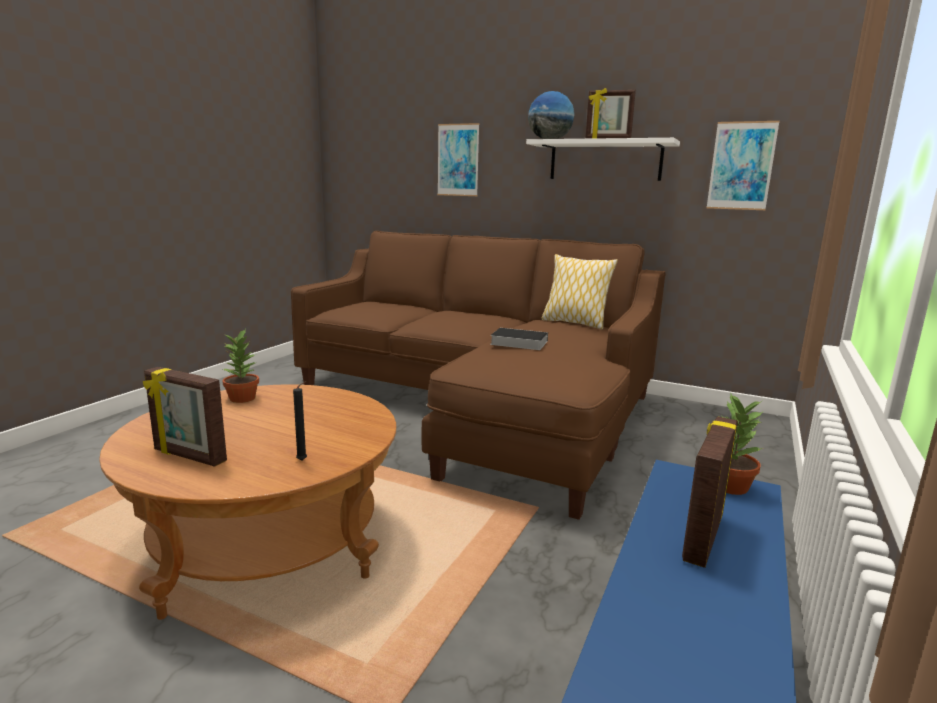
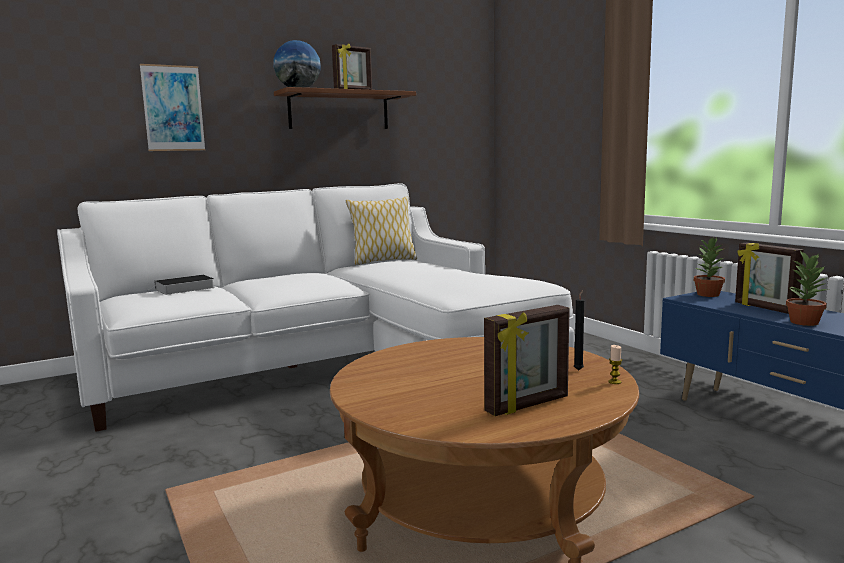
camera: 55 degrees left, 5 degrees down
potted plant [222,329,259,403] -> potted plant moved to [786,251,829,326]
brown sofa [291,231,666,520] -> white sofa [57,183,574,432]
book [490,328,548,350] -> book moved to [149,275,215,295]
white shelf [526,138,680,181] -> brown shelf [274,87,416,129]
picture [707,121,779,210] -> none
none -> candle [608,345,622,384]

